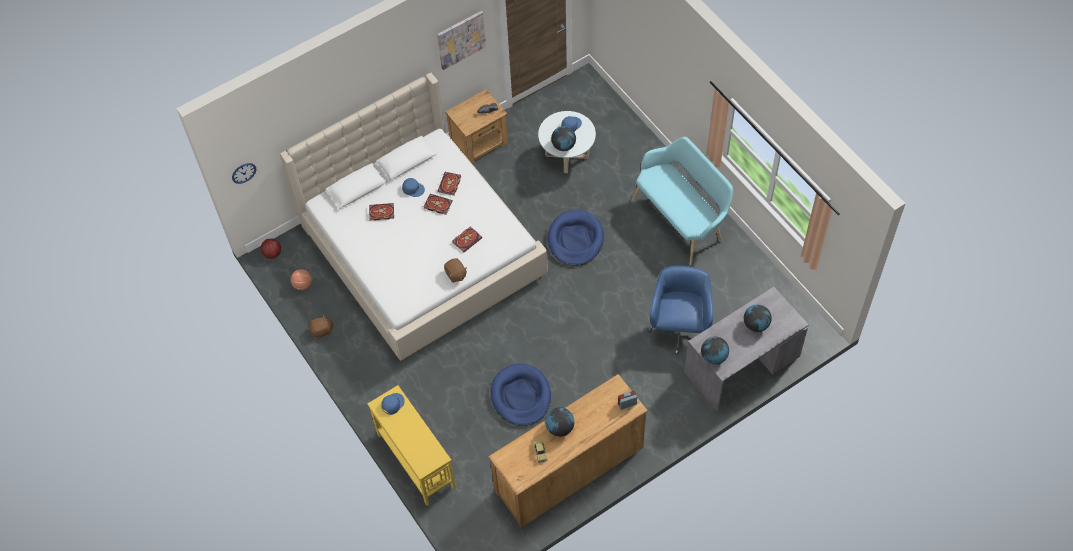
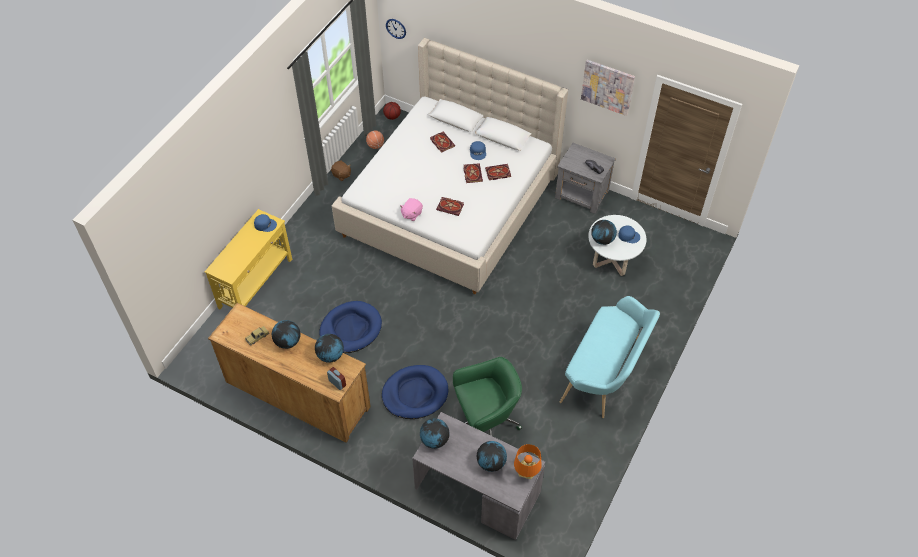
camera: 60 degrees right, 5 degrees down
brown plush toy [444,258,467,283] -> pink plush toy [400,198,423,221]
brown nightstand [445,89,508,164] -> grey nightstand [555,143,616,214]
blue dog bed [548,210,604,266] -> blue dog bed moved to [382,365,448,419]
blue office chair [647,266,713,355] -> green office chair [453,357,522,436]
none -> globe [315,334,344,363]
none -> orange table lamp [514,444,542,479]

